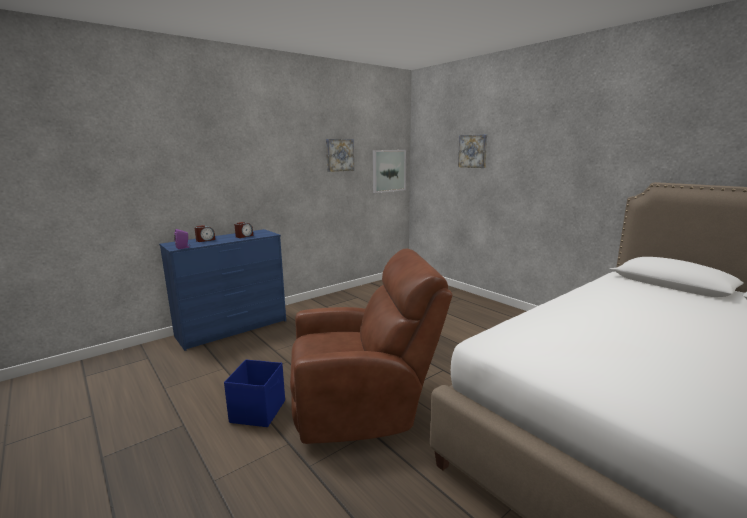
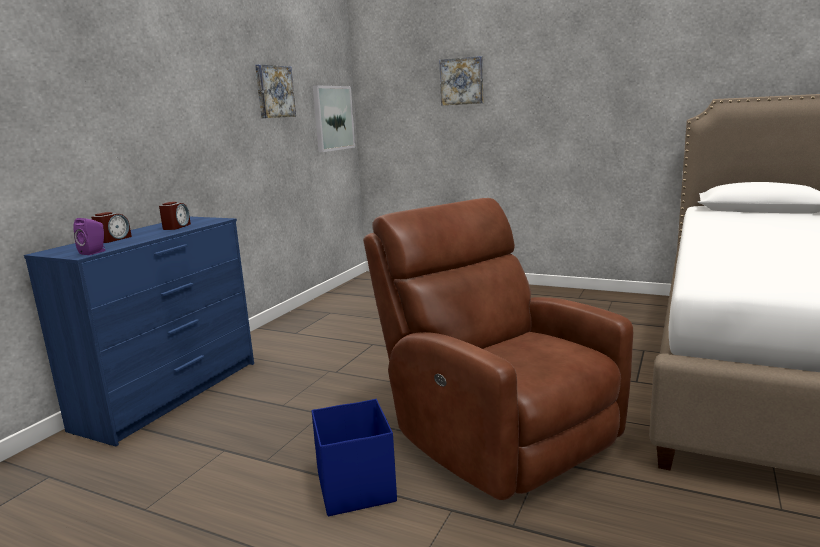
camera: 25 degrees left, 0 degrees up
brown armchair [290,249,453,444] -> brown armchair turned 90 degrees counterclockwise [363,198,633,500]

